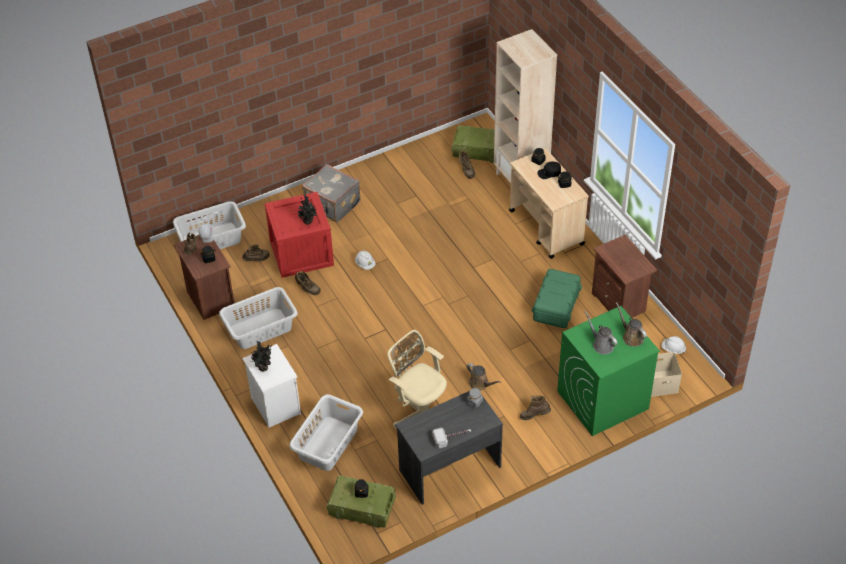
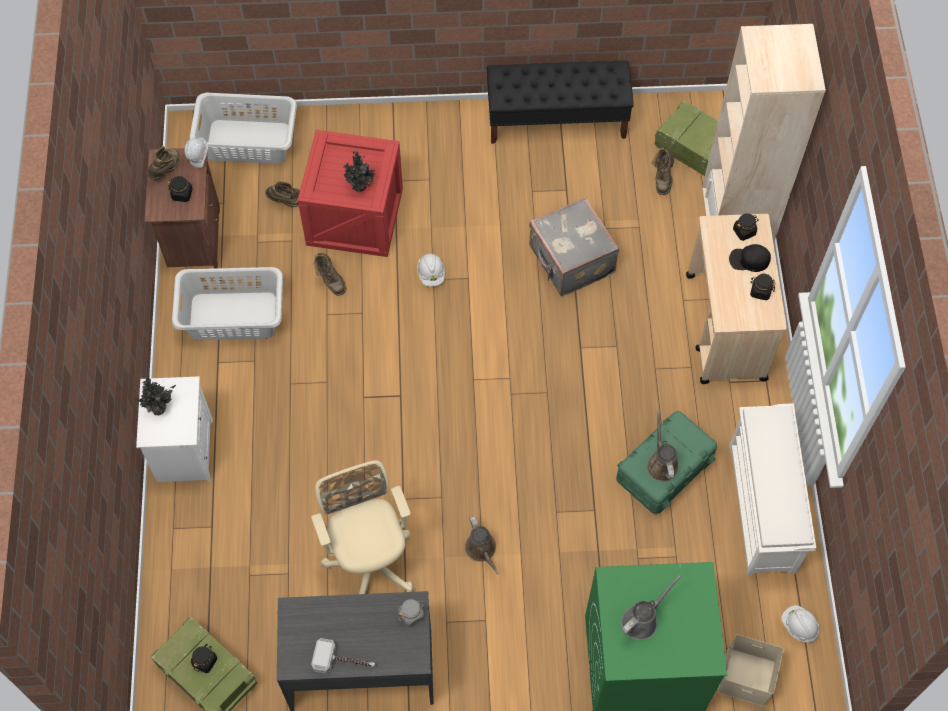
camera: 25 degrees right, 15 degrees up
grey laundry basket [289,394,363,471] -> none
grey suitcase [302,164,361,223] -> grey suitcase moved to [529,197,619,296]
brown boot [520,396,551,420] -> none
grey watering can [584,311,617,354] -> grey watering can turned 60 degrees clockwise [621,575,681,640]
brown nightstand [592,235,657,318] -> white shoe rack [729,403,816,576]
brown watering can [616,302,647,347] -> brown watering can moved to [647,409,679,482]
none -> black bench [487,60,634,144]

